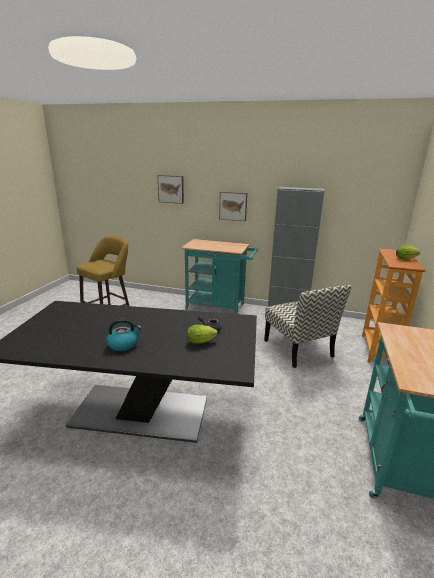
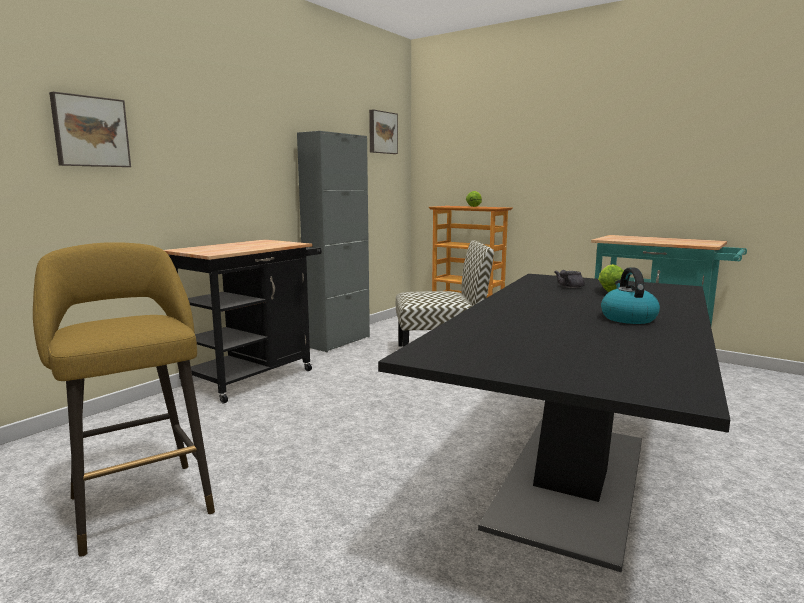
camera: 70 degrees left, 10 degrees down
turquoise cart [181,239,258,314] -> black cart [164,240,322,404]
picture [219,192,247,221] -> picture moved to [369,109,398,154]

